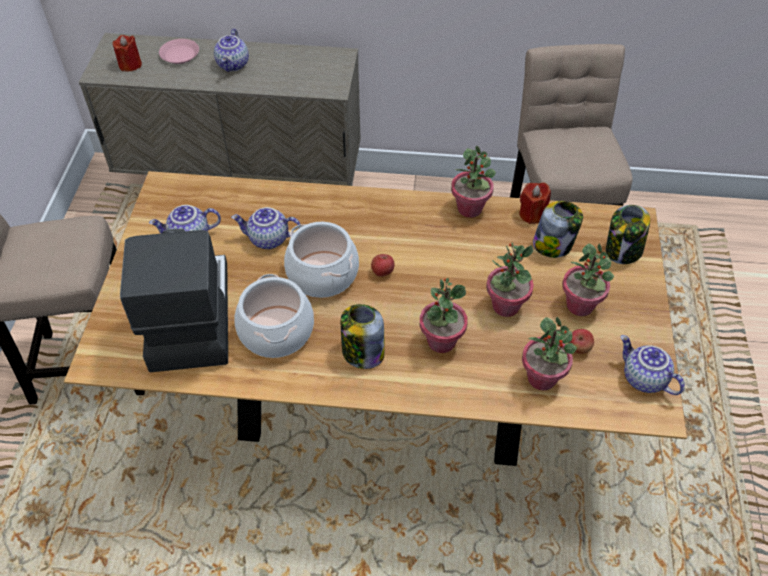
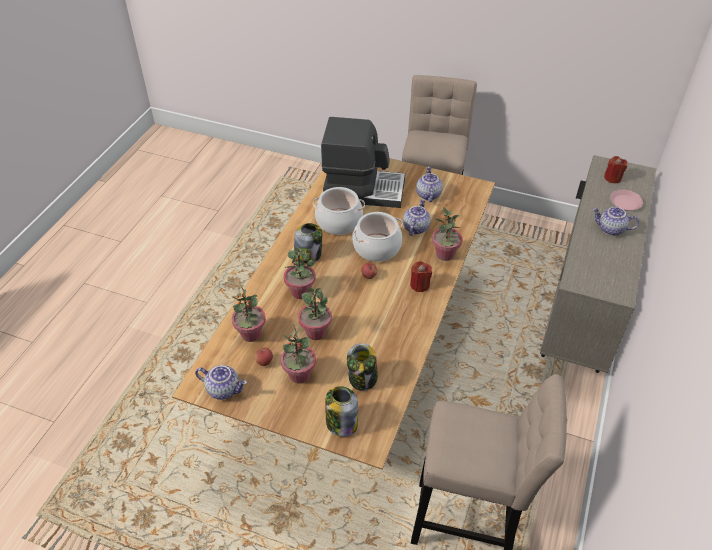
camera: 105 degrees right, 5 degrees down
potted plant [451,146,496,218] -> potted plant moved to [432,207,462,261]
red candle [519,182,551,224] -> red candle moved to [410,261,432,292]
teapot [620,335,685,395] -> teapot turned 45 degrees clockwise [195,365,247,400]

